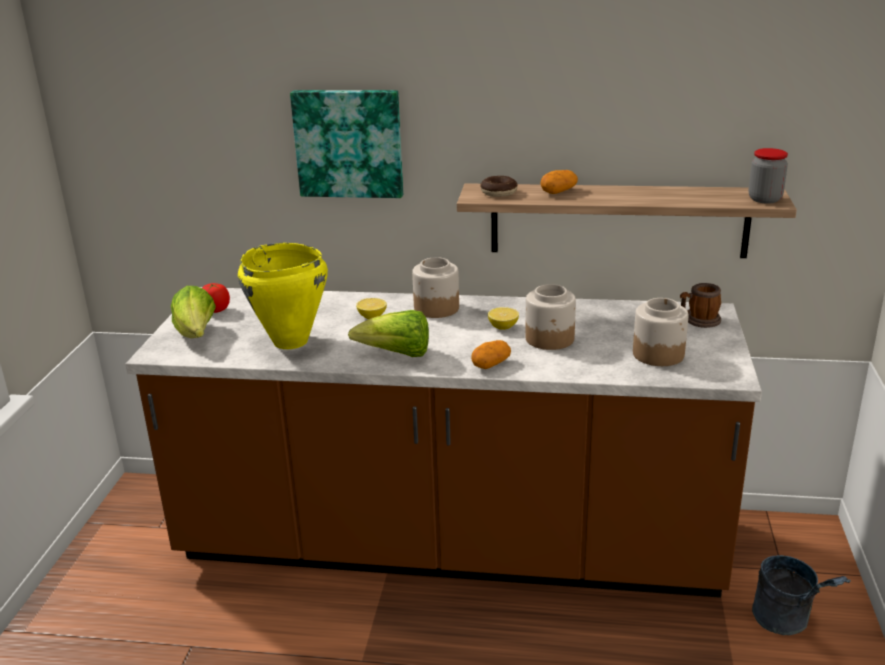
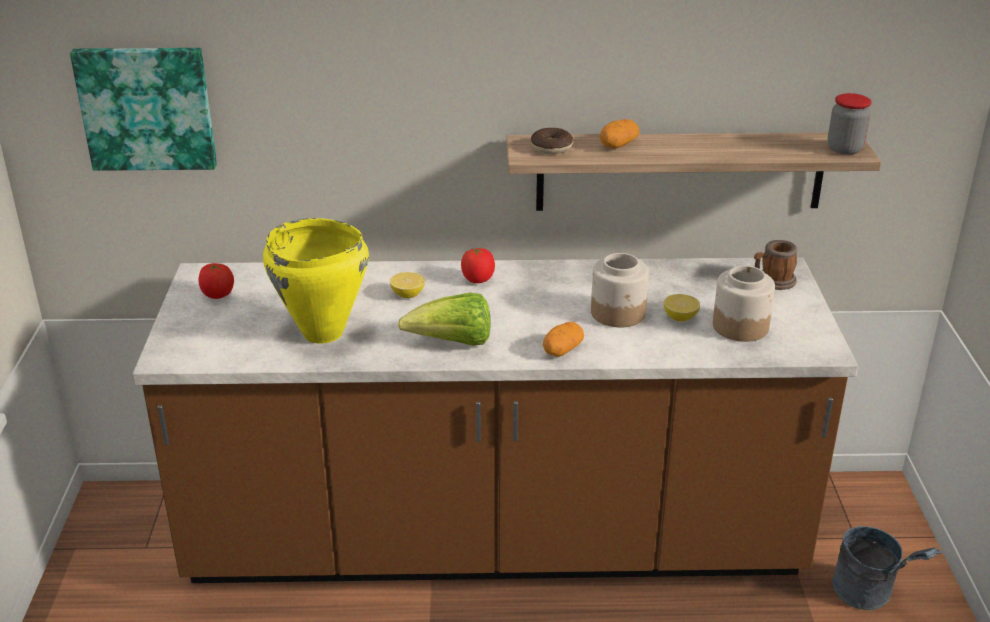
camera: 10 degrees left, 5 degrees up
lettuce [171,286,216,338] -> none
picture [290,90,403,198] -> picture moved to [70,48,217,171]
jar [412,257,459,318] -> tomato [461,247,495,283]
lemon [488,307,519,330] -> lemon moved to [664,294,700,321]

